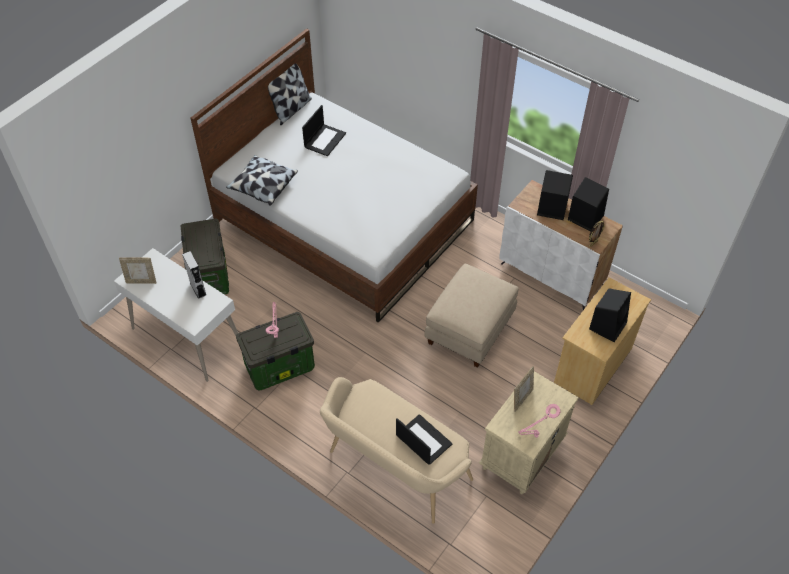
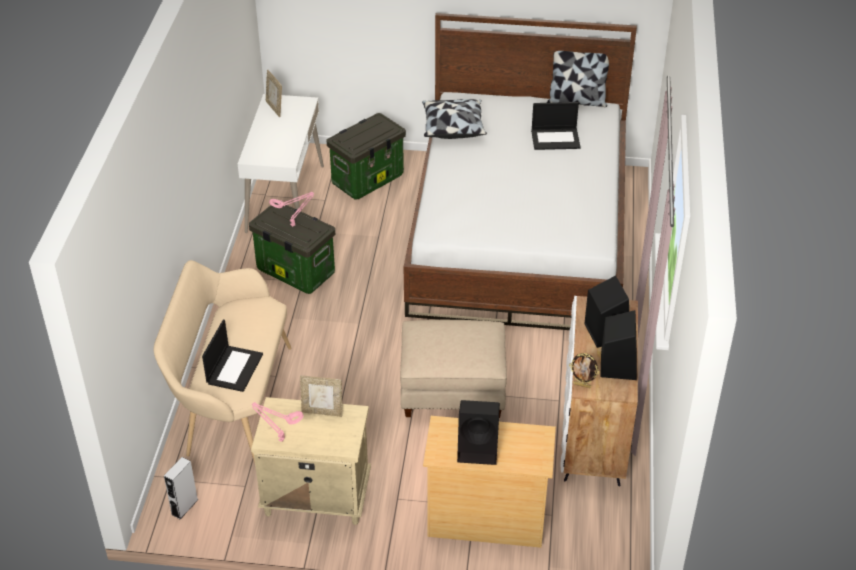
camera: 60 degrees right, 10 degrees down
grey speaker [182,251,206,299] -> grey speaker moved to [164,457,198,519]

